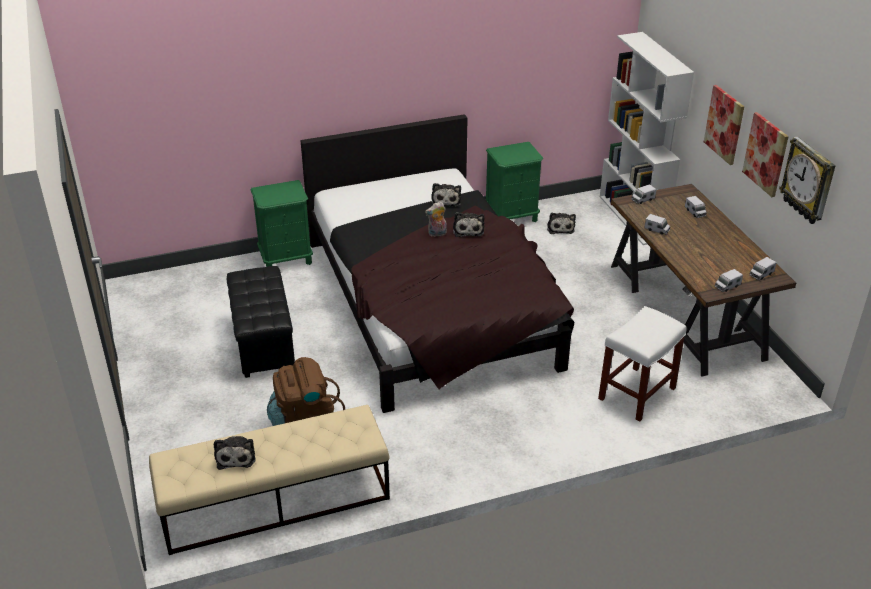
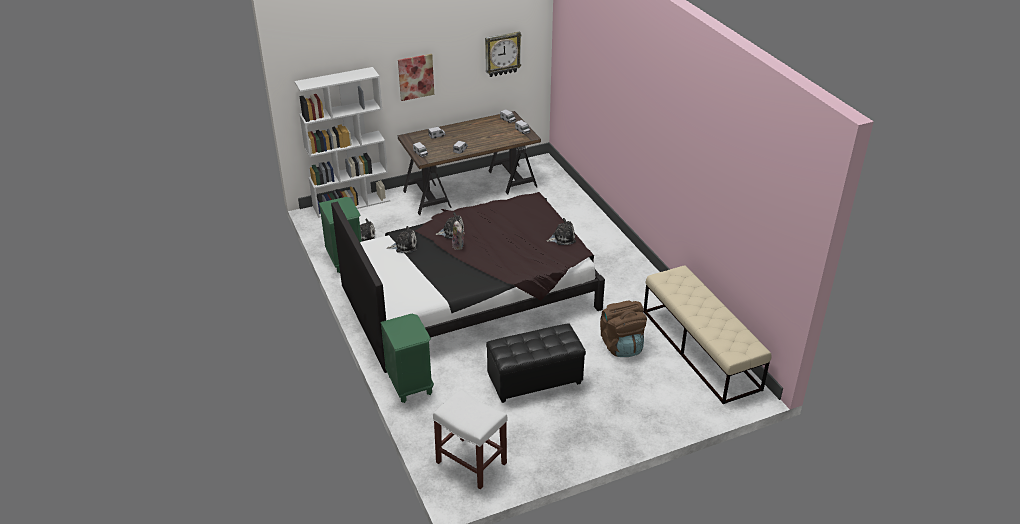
camera: 95 degrees left, 0 degrees up
plush toy [214,436,256,470] -> plush toy moved to [547,218,576,245]
white stool [598,306,687,422] -> white stool moved to [433,389,507,489]
picture [742,112,789,197] -> none

